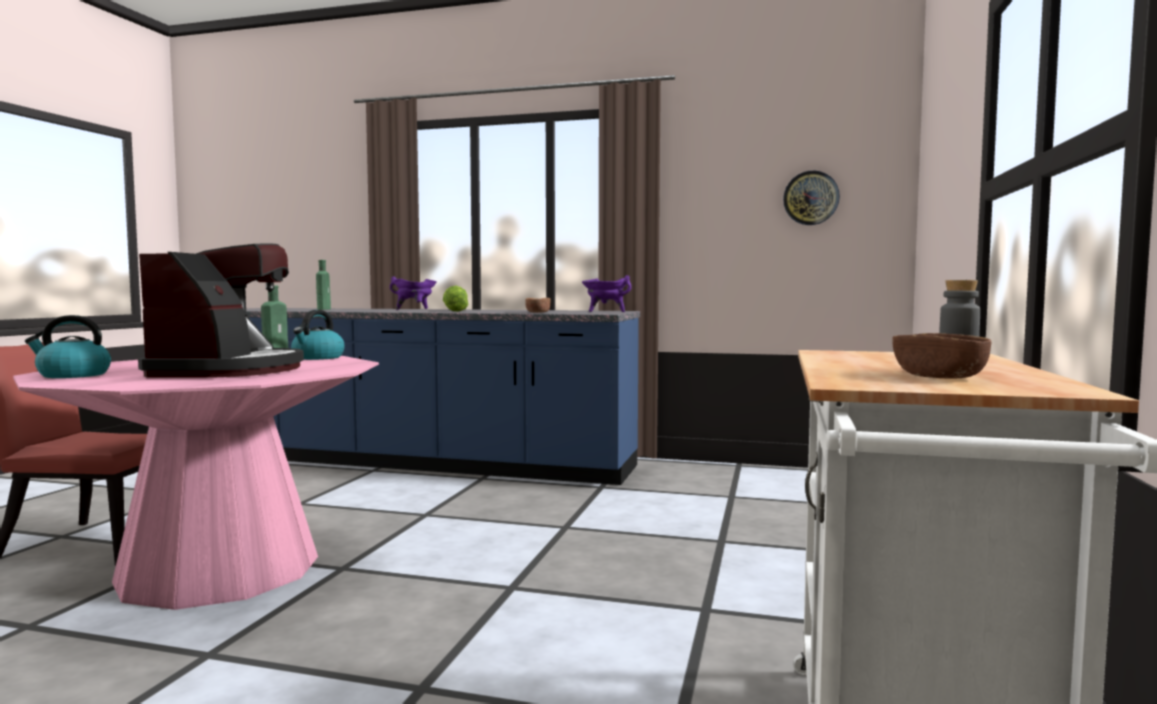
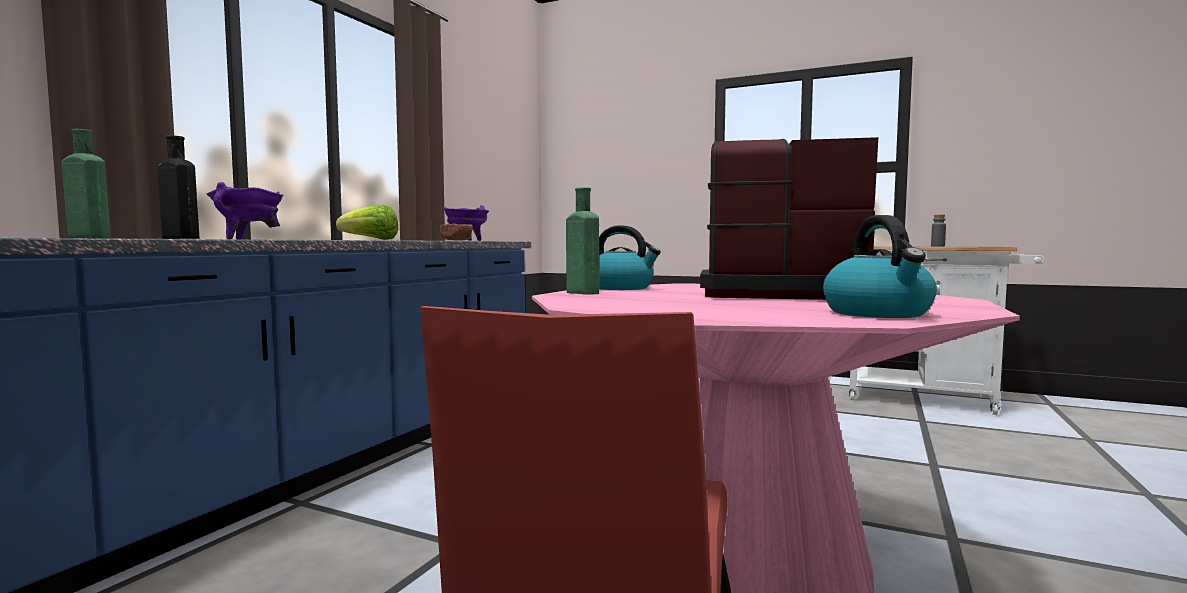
camera: 80 degrees left, 0 degrees up
wall clock [783,171,840,225] -> none
brown bowl [892,333,991,379] -> none
none -> black bottle [157,135,199,239]

